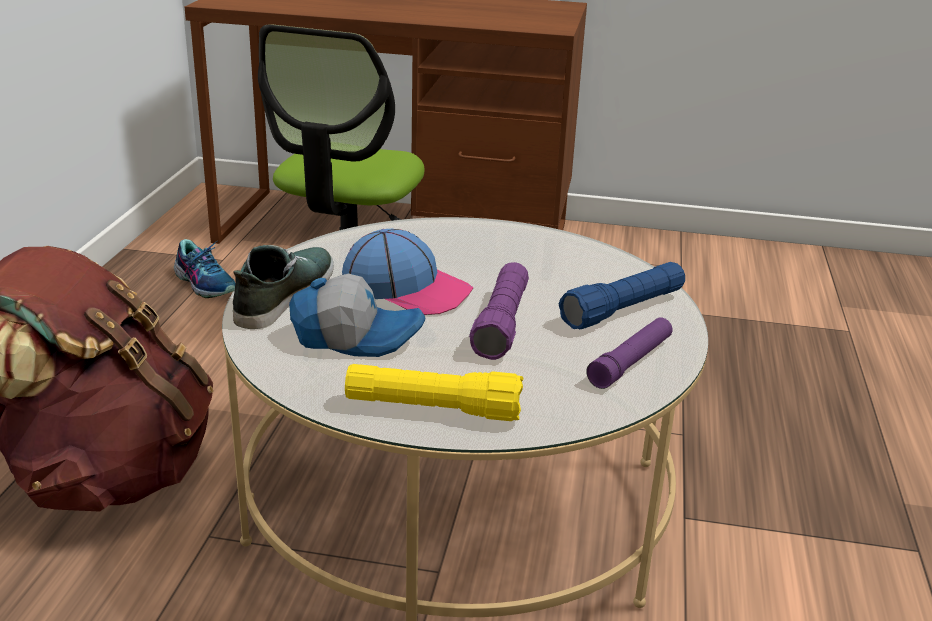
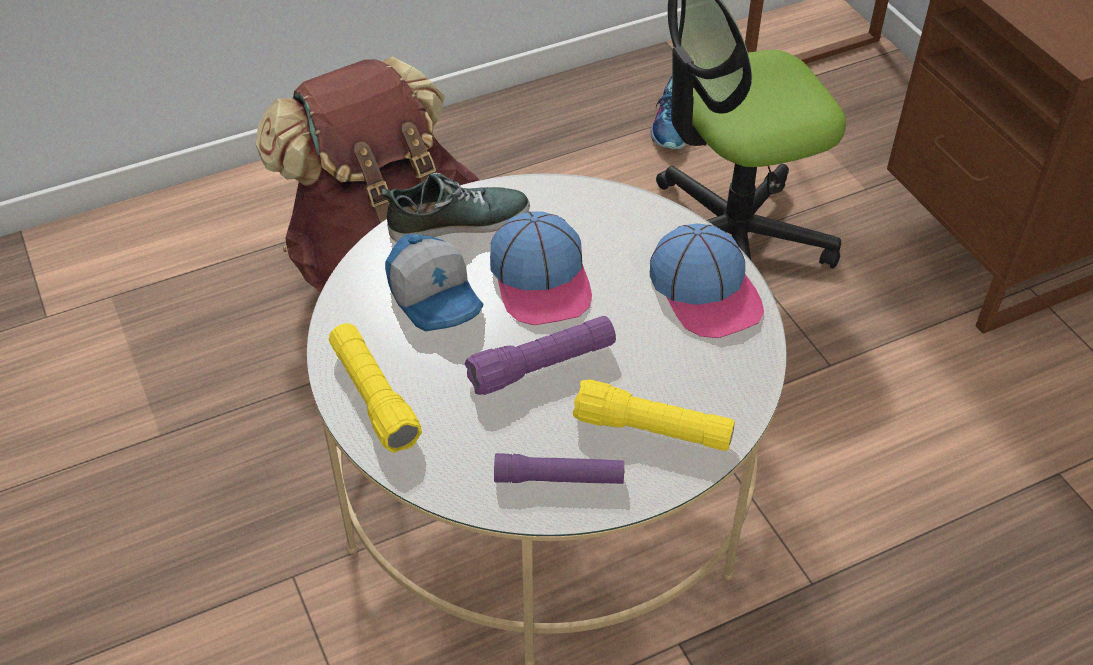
camera: 55 degrees right, 20 degrees up
blue flashlight [559,262,685,329] -> yellow flashlight [573,379,735,451]
none -> cap [650,223,764,338]

